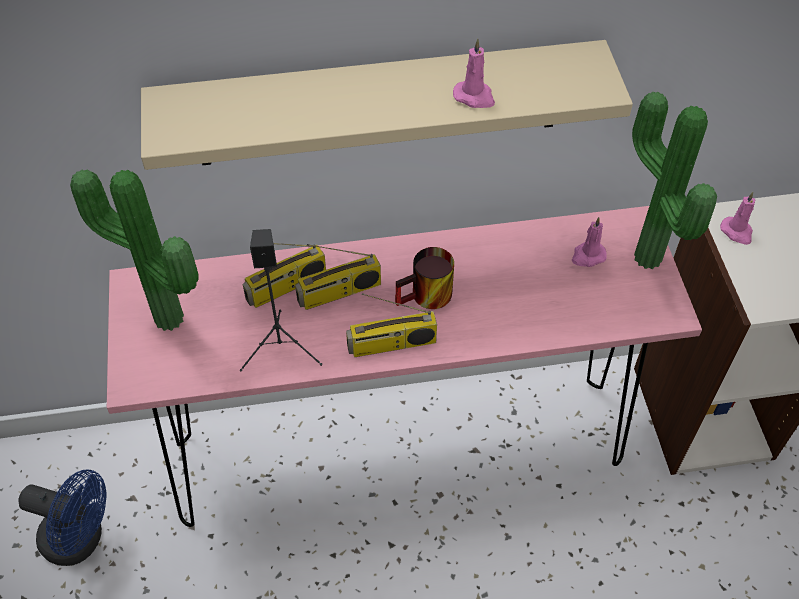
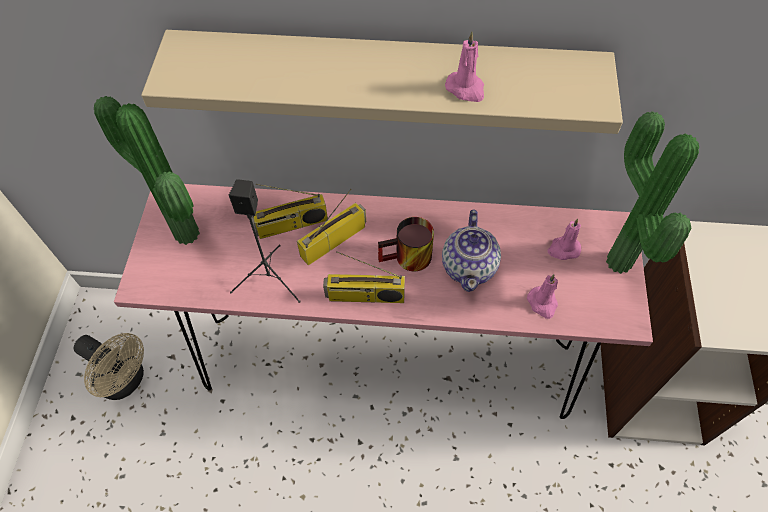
camera: 15 degrees right, 5 degrees up
blue fan [19,470,106,566] -> beige fan [74,333,144,400]
radio [295,244,381,310] -> radio turned 150 degrees clockwise [297,189,366,265]
pink candle [720,192,755,245] -> pink candle moved to [527,274,558,319]
none -> teapot [442,210,501,292]

